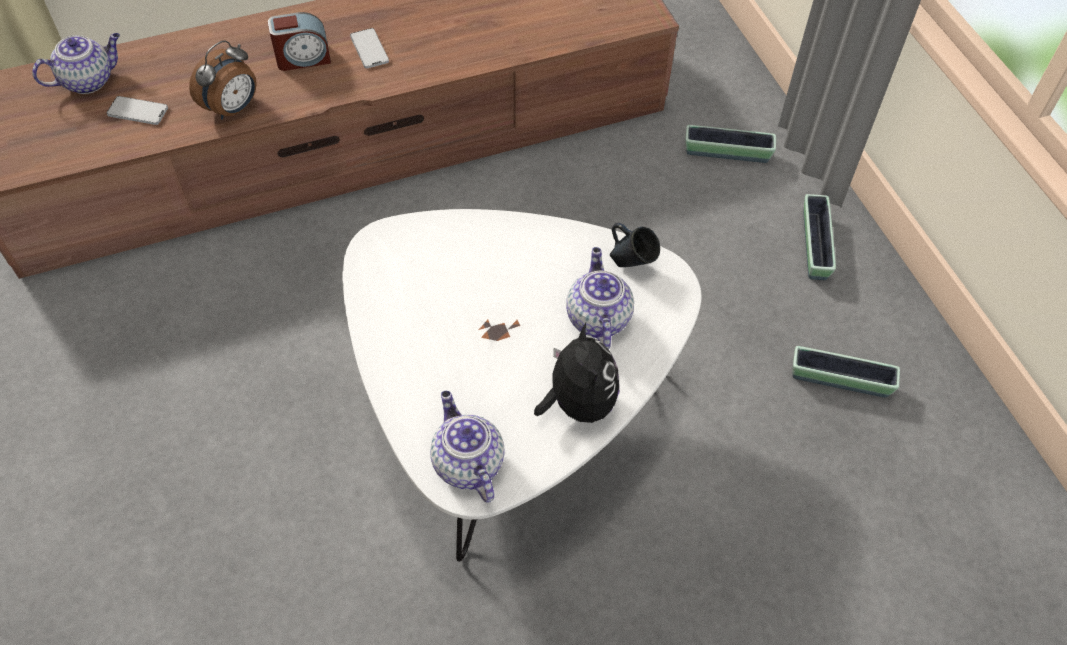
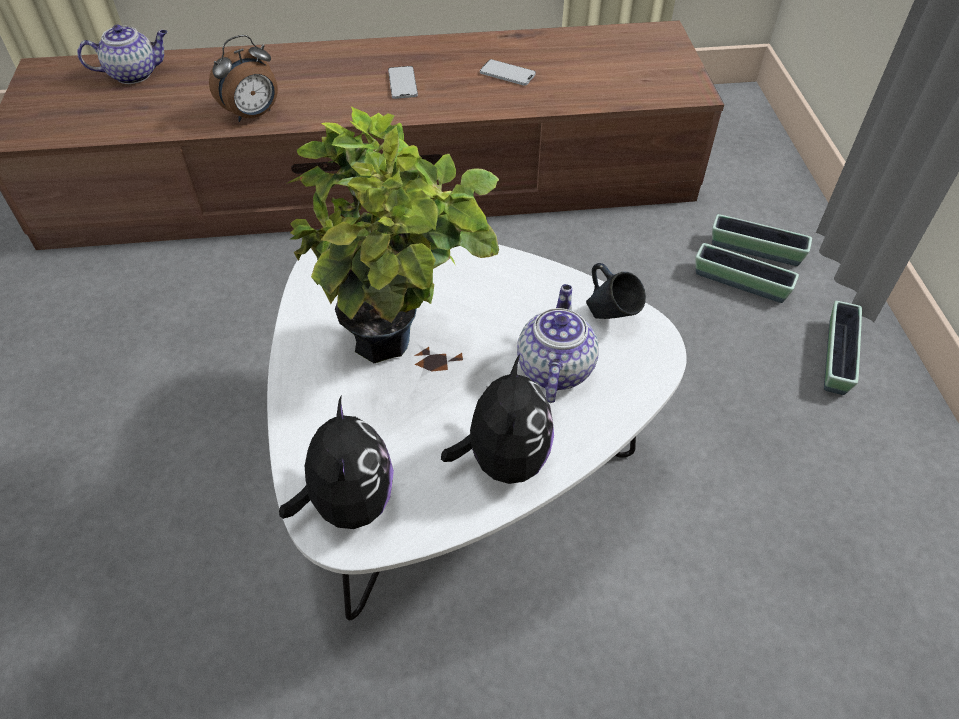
camera: 15 degrees right, 5 degrees down
phone [107,96,168,125] -> phone moved to [480,59,536,86]
alarm clock [268,12,331,71] -> none
teapot [430,391,505,503] -> plush toy [279,395,394,529]
planter [793,346,900,398] -> planter moved to [695,243,799,303]
none -> potted plant [286,107,499,363]

